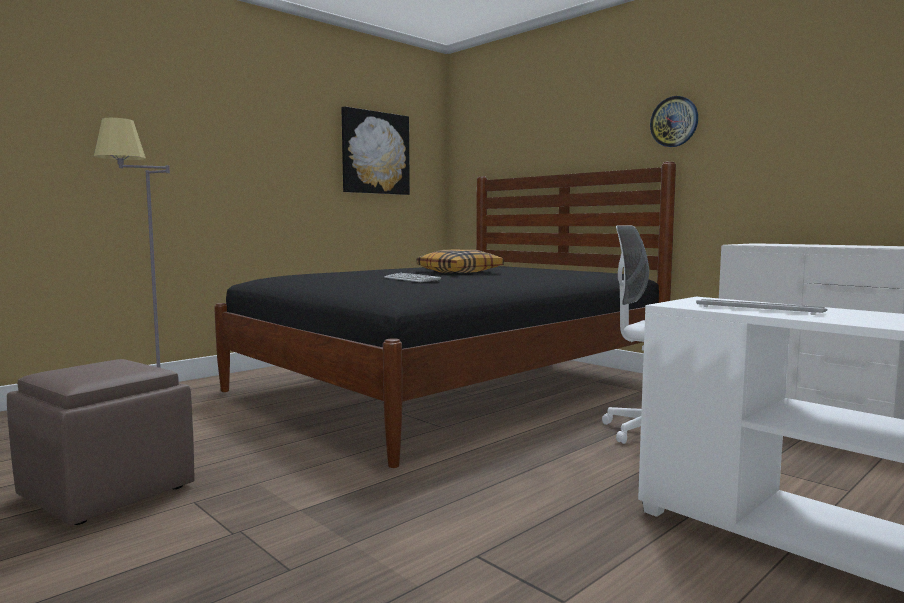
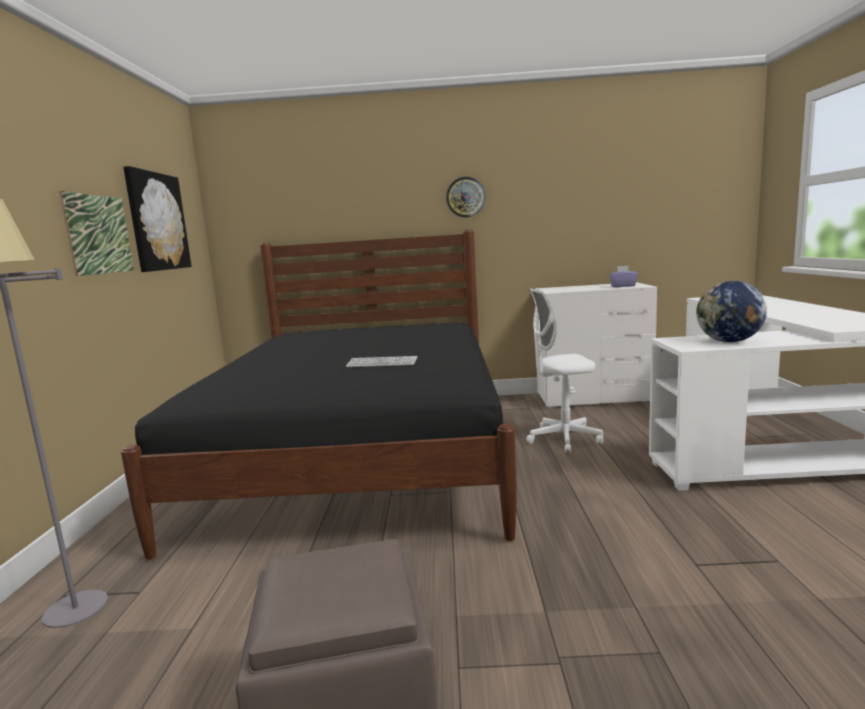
camera: 45 degrees left, 5 degrees up
pillow [417,250,504,273] -> none
keyboard [696,299,828,315] -> globe [696,281,767,342]
none -> picture [59,191,134,276]
none -> purple tissue box [609,266,638,287]

